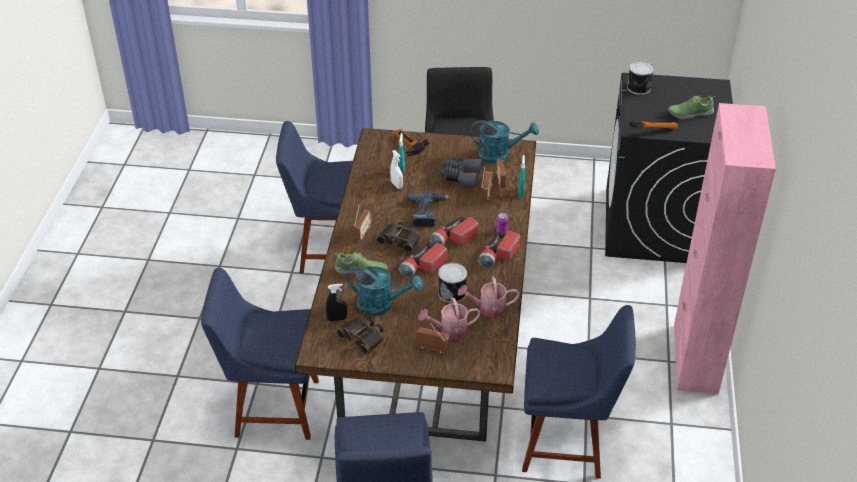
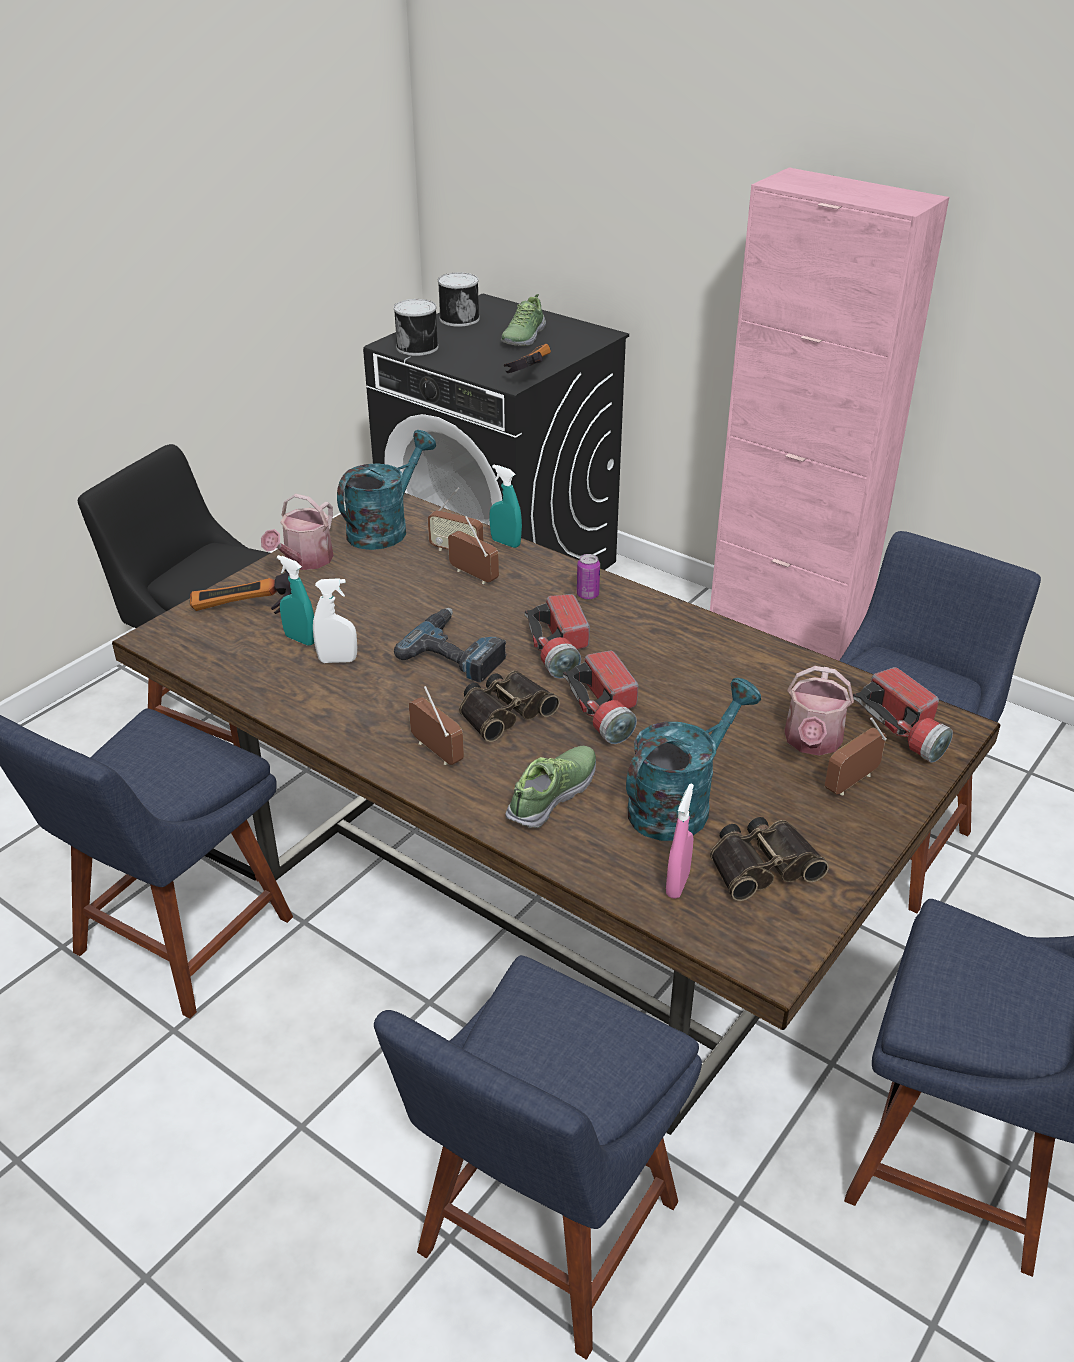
camera: 60 degrees left, 5 degrees down
black spray bottle [326,284,347,321] -> pink spray bottle [666,783,694,899]
can [438,263,467,303] -> can moved to [438,272,480,327]
grey binoculars [440,156,483,188] -> none
watering can [458,276,520,318] -> watering can moved to [261,494,333,570]
flashlight [478,230,521,268] -> flashlight moved to [853,667,953,763]

